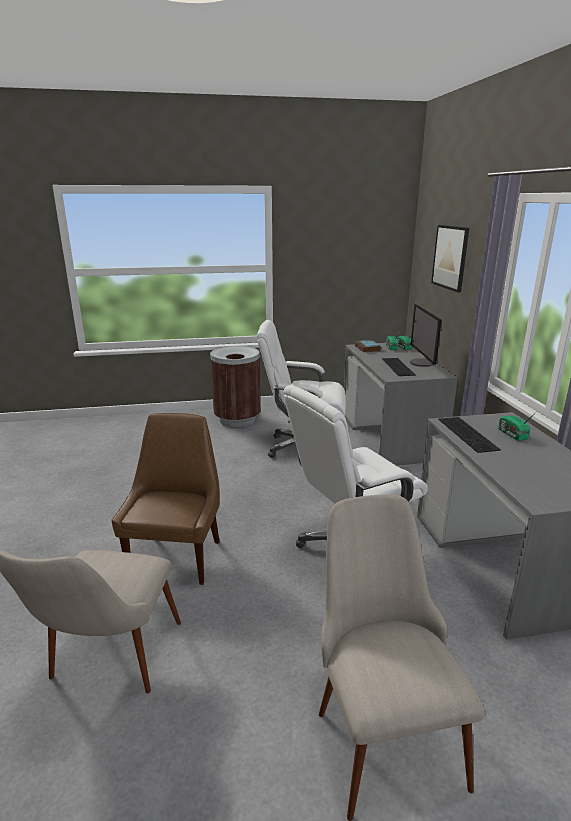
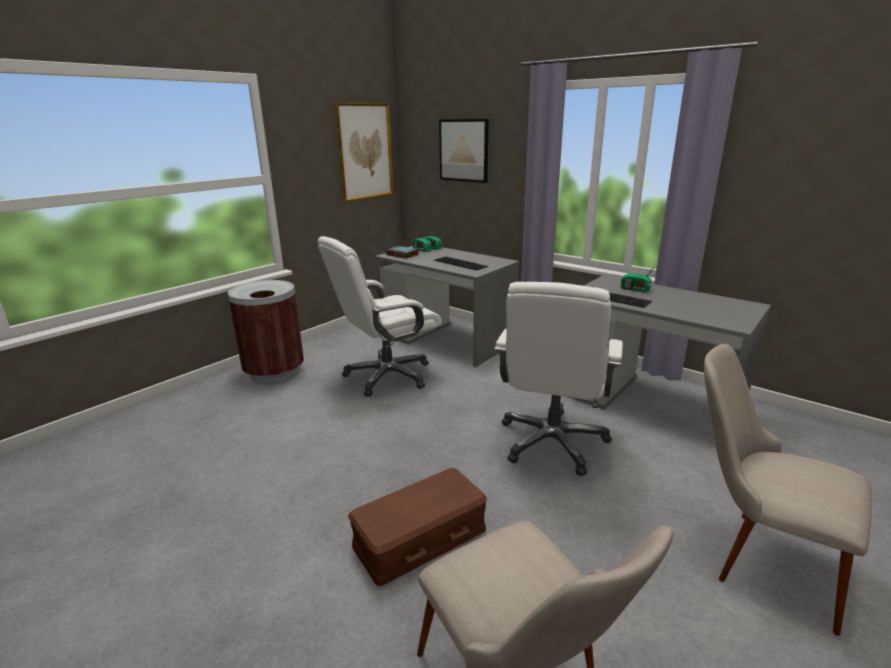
camera: 40 degrees left, 0 degrees up
brown chair [111,413,220,585] -> brown storage box [348,468,487,586]
monitor [410,304,442,367] -> none
none -> picture [335,102,394,201]

